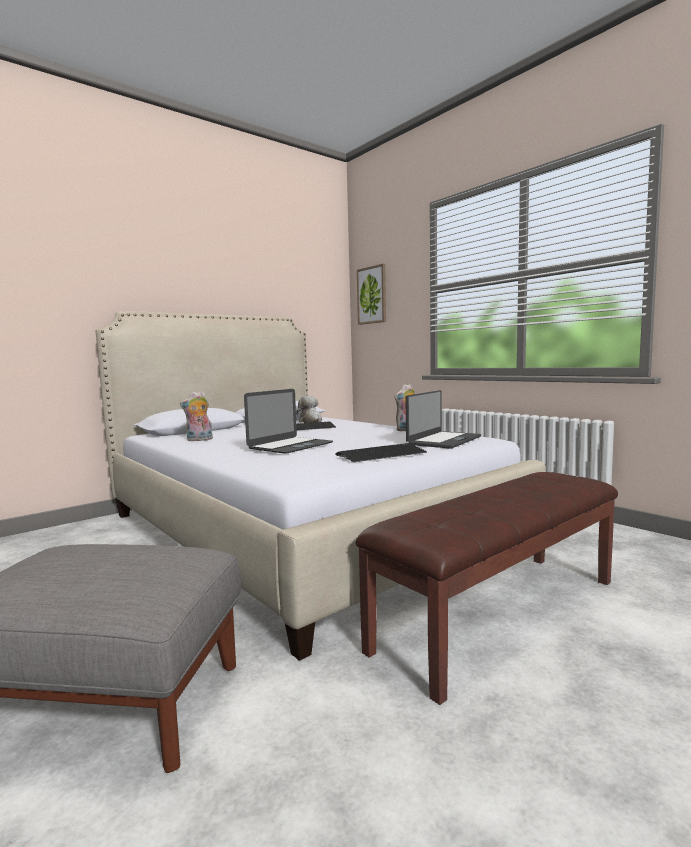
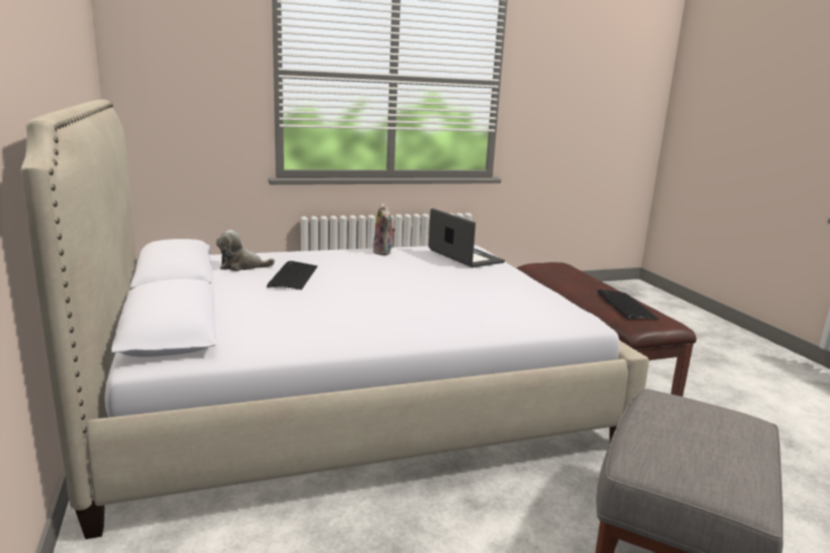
camera: 70 degrees left, 10 degrees up
plush toy [180,391,213,441] -> none
laptop [244,389,333,454] -> none
keyboard [335,443,427,462] -> keyboard moved to [597,289,659,320]
picture [357,264,386,325] -> none

